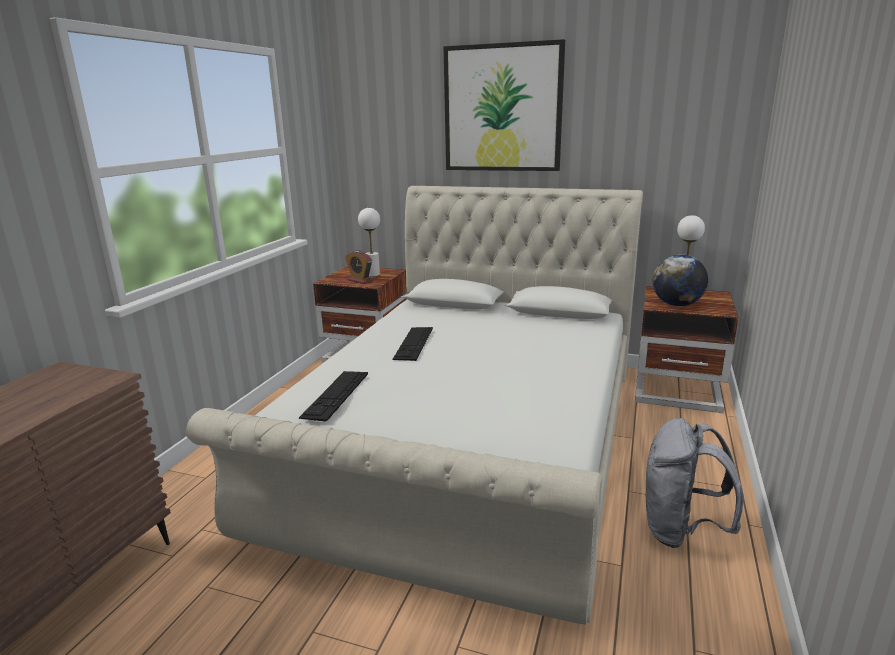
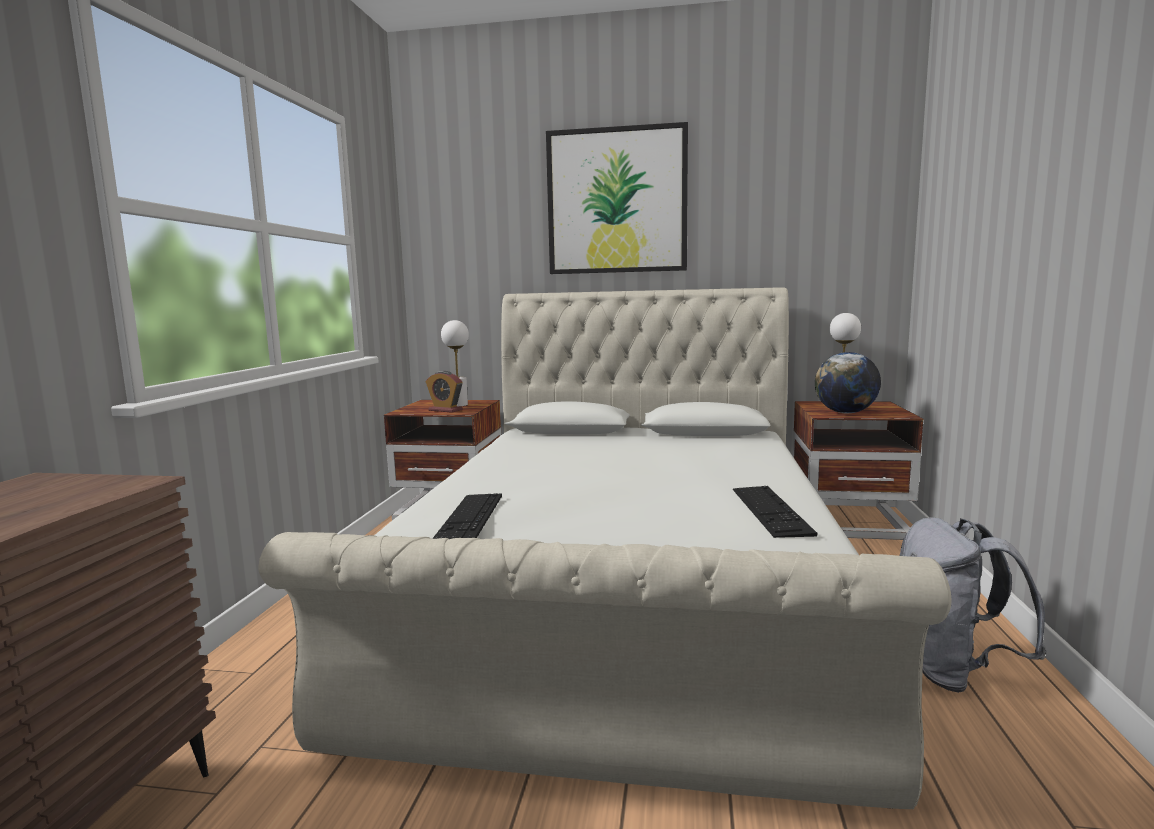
camera: 10 degrees left, 10 degrees down
keyboard [392,327,433,361] -> keyboard moved to [733,486,817,538]

